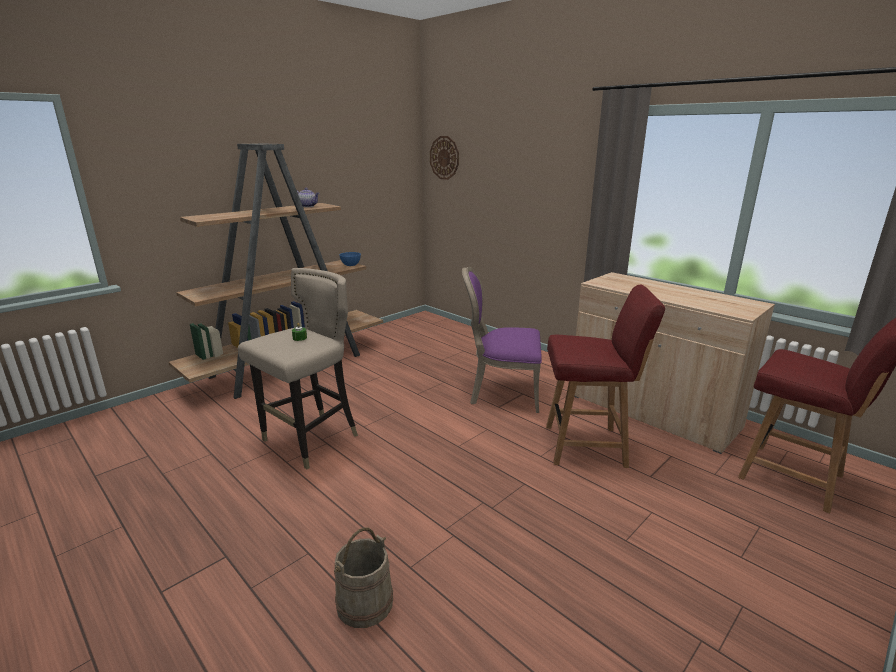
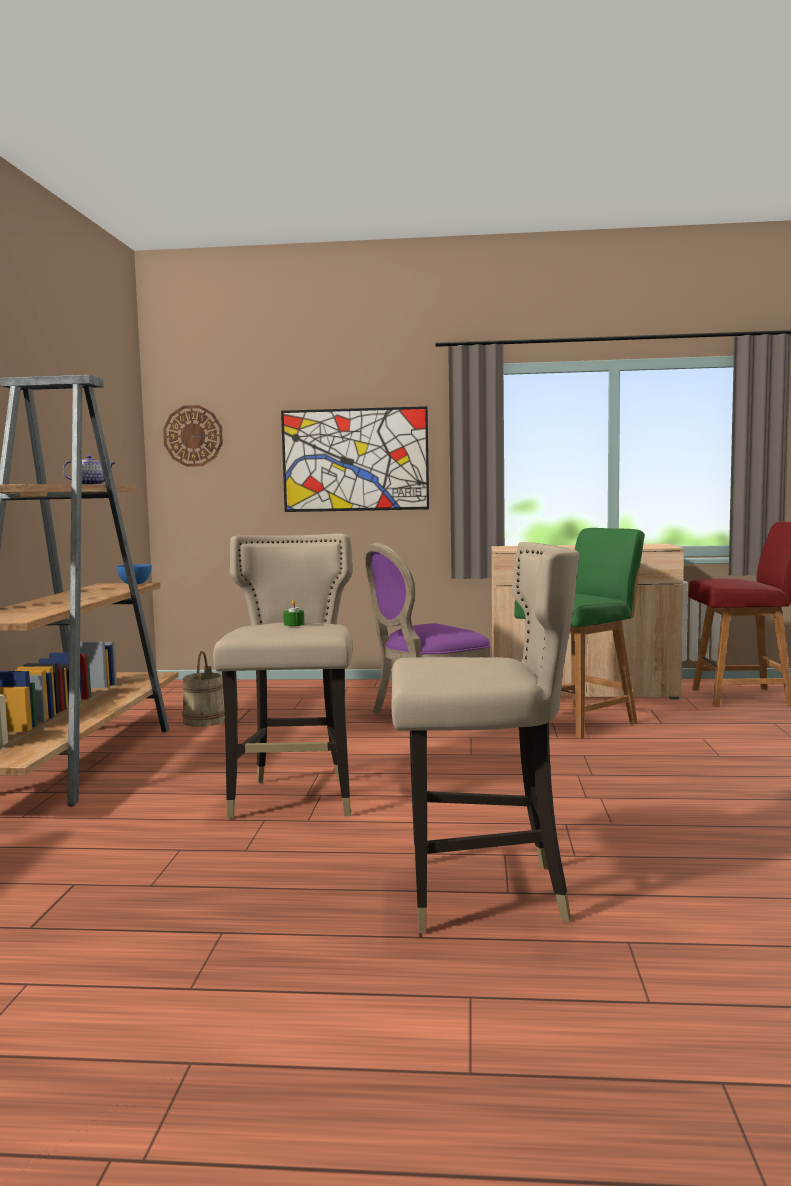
camera: 40 degrees left, 15 degrees down
beige bucket [334,527,393,628] -> beige bucket moved to [182,651,225,727]
red chair [546,285,665,468] -> green chair [514,528,645,739]
none -> picture [281,406,429,512]
none -> beige stool [392,542,579,933]

